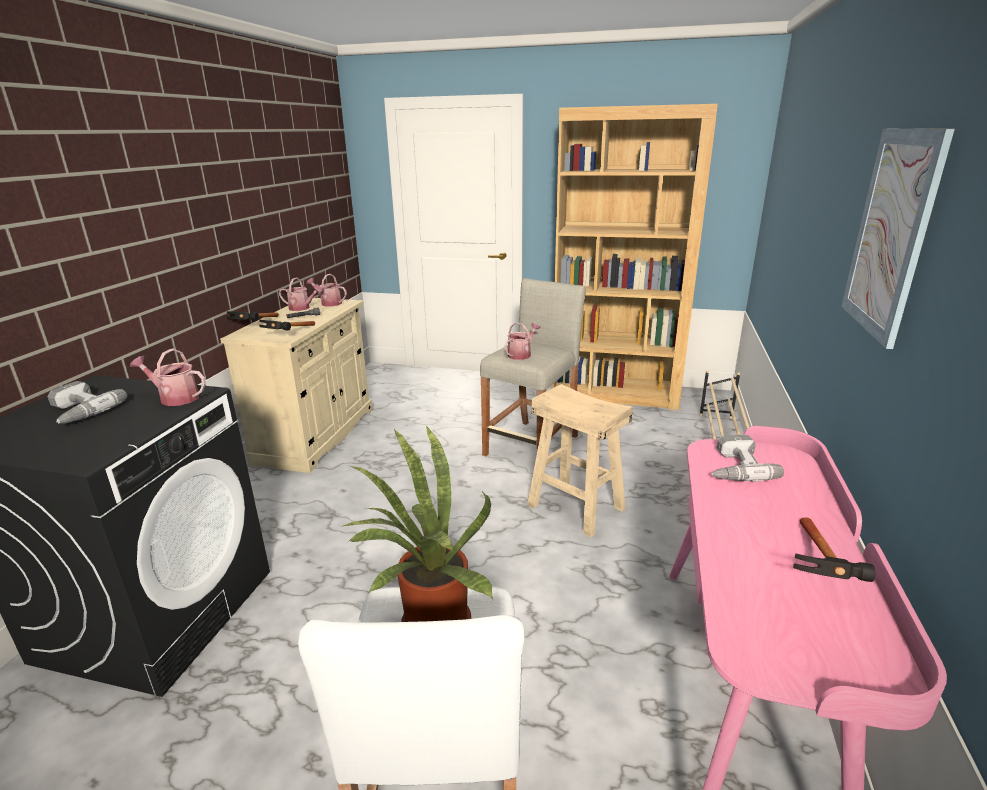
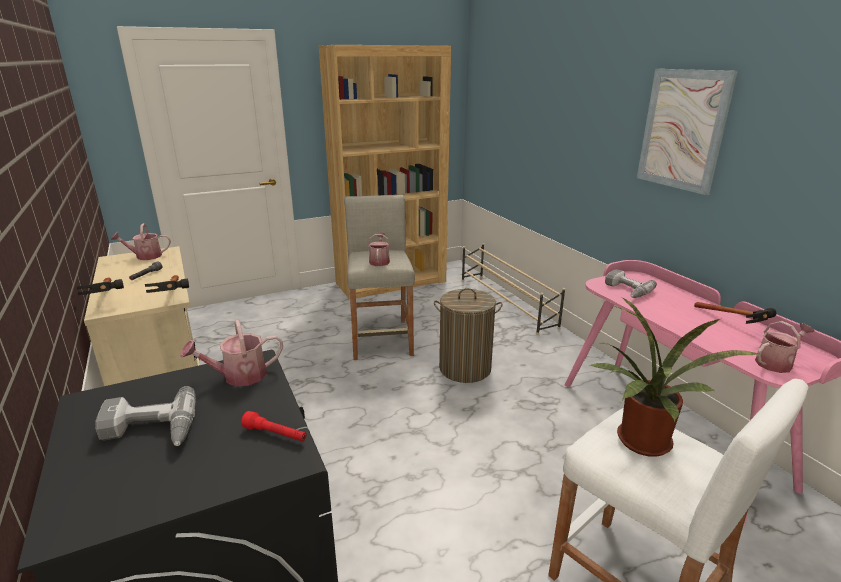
camera: 40 degrees left, 0 degrees up
watering can [279,277,322,311] -> watering can moved to [755,321,815,373]
beige stool [527,384,632,537] -> laundry basket [434,288,503,383]
none -> red flashlight [241,411,307,441]

